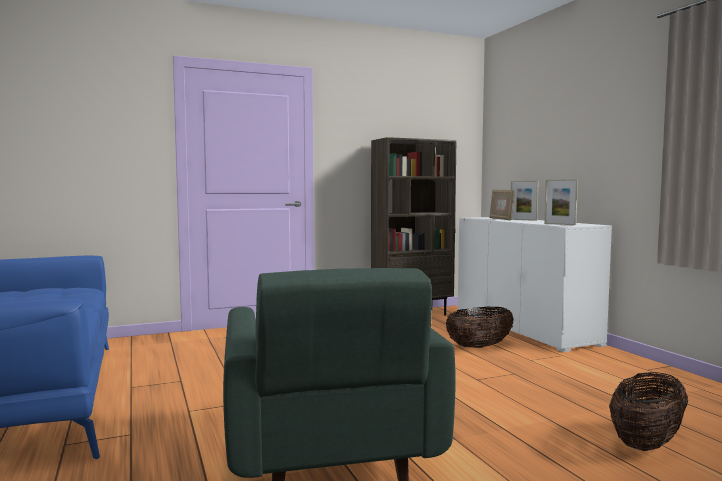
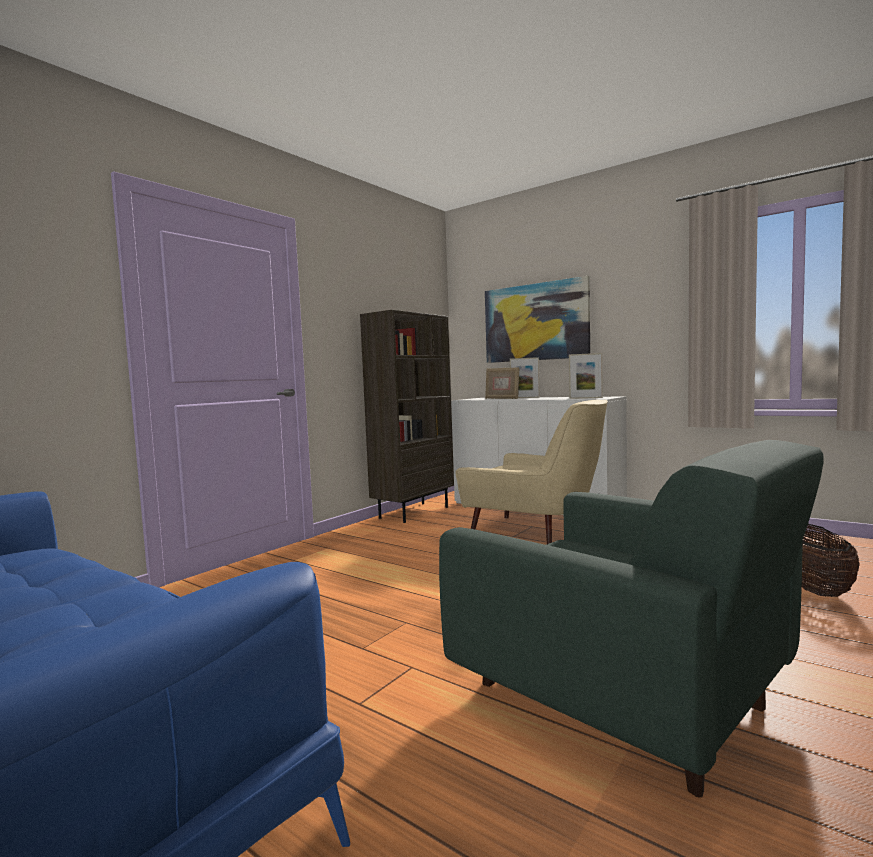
camera: 30 degrees left, 0 degrees up
basket [446,307,514,348] -> beige armchair [456,400,608,544]
none -> picture [485,276,590,363]

